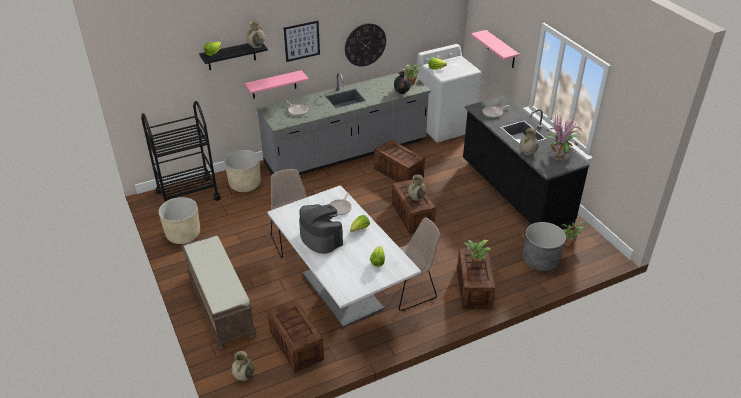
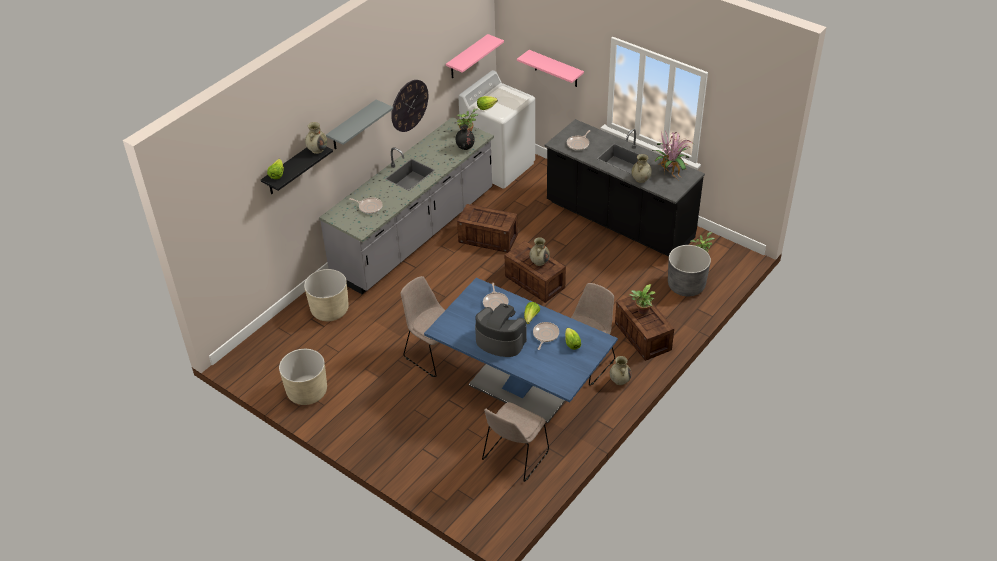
camera: 25 degrees left, 5 degrees up
black cart [141,101,221,202] -> none
brown bench [181,235,257,349] -> none
beige vase [232,351,254,381] -> beige vase moved to [610,356,631,385]
pink shelf [244,70,309,99] -> pink shelf moved to [446,34,504,78]
white dining table [267,185,421,328] -> blue dining table [424,278,618,423]
crate [267,299,324,372] -> beige chair [482,402,549,482]
picture [283,21,320,62] -> grey shelf [326,99,393,149]
none -> frying pan [533,322,559,350]

